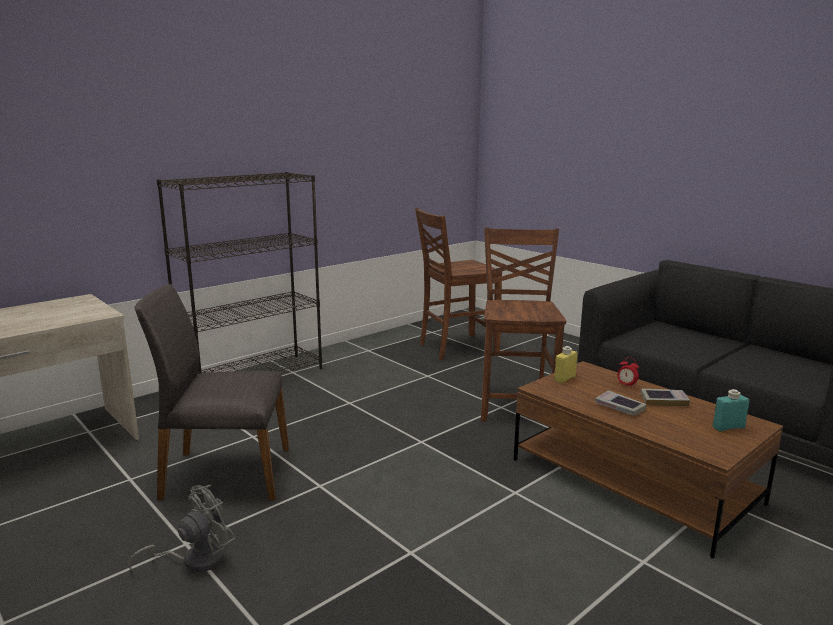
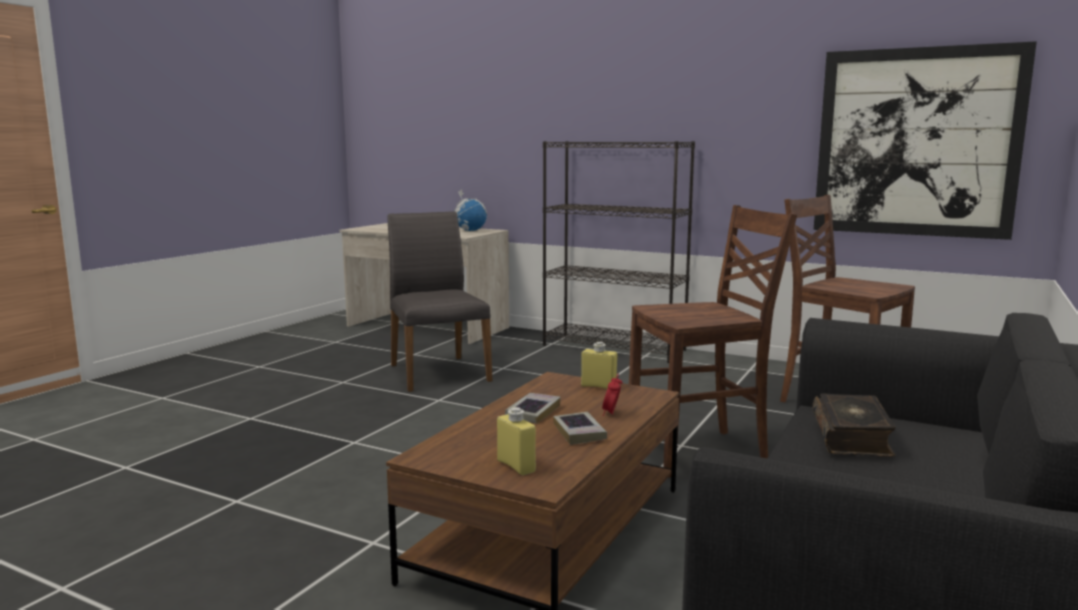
camera: 70 degrees right, 5 degrees down
grey fan [128,484,235,572] -> none
turquoise bottle [713,389,750,432] -> yellow bottle [497,407,536,475]
none -> globe [453,189,487,231]
none -> book [812,394,896,457]
none -> picture [814,41,1037,240]

